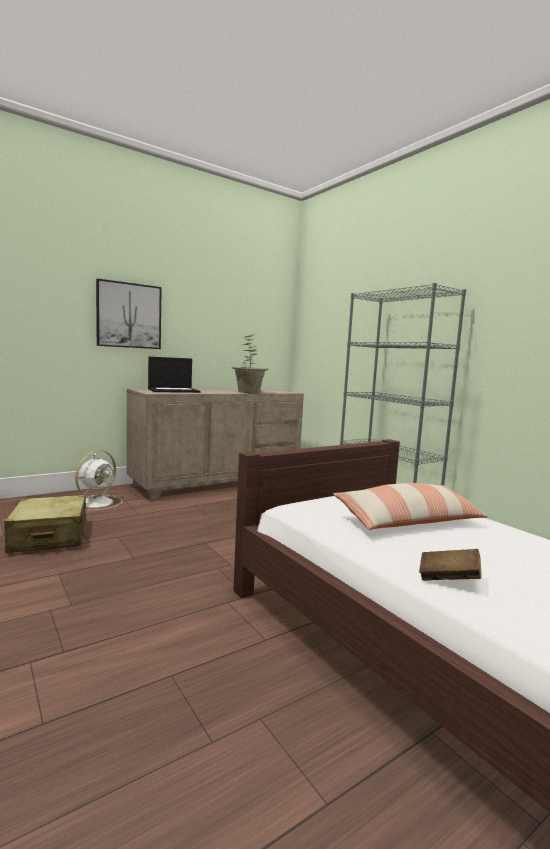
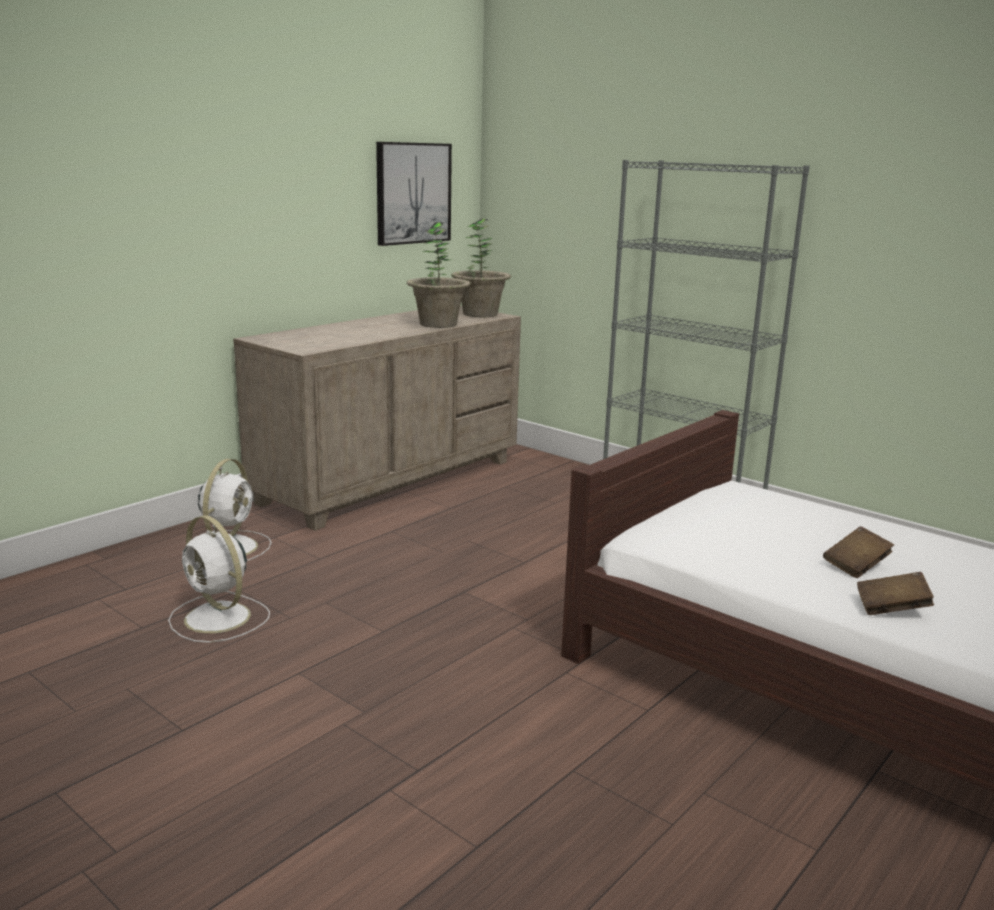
camera: 15 degrees left, 10 degrees up
beige suitcase [4,495,86,553] -> white fan [168,515,270,643]
picture [96,279,162,349] -> picture moved to [376,142,452,246]
laptop [148,357,201,393] -> none
pillow [333,483,488,530] -> none
none -> potted plant [451,219,511,317]
none -> brown book [823,526,894,578]

